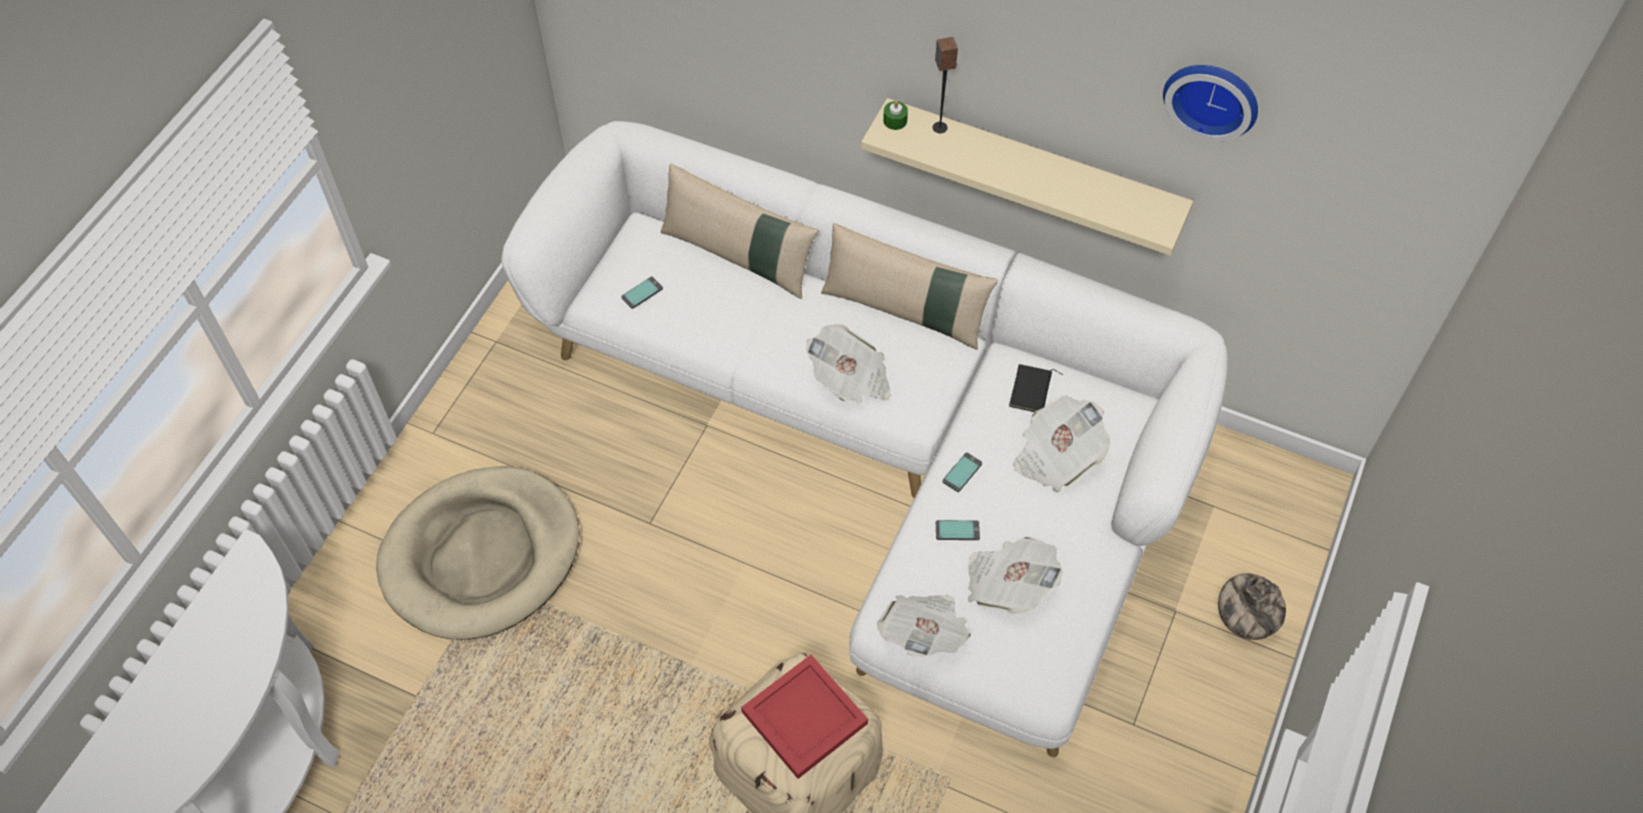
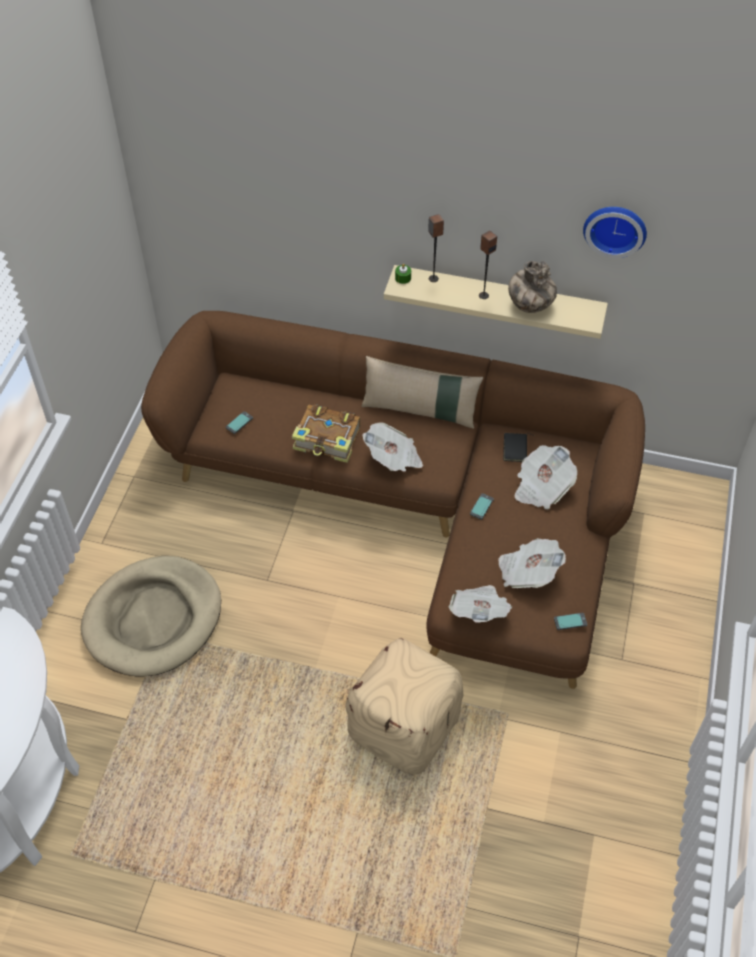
camera: 10 degrees left, 5 degrees down
white sofa [501,121,1228,757] -> brown sofa [141,311,645,689]
beige pillow [661,164,819,299] -> none
red tray [741,655,868,779] -> none
phone [936,520,980,540] -> phone moved to [554,613,587,630]
vase [1218,573,1286,640] -> vase moved to [508,261,557,313]
none -> book [292,404,361,463]
none -> speaker [479,230,497,299]

